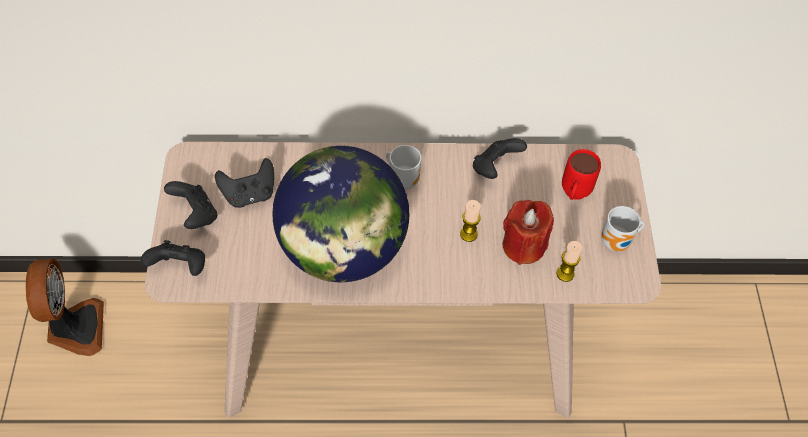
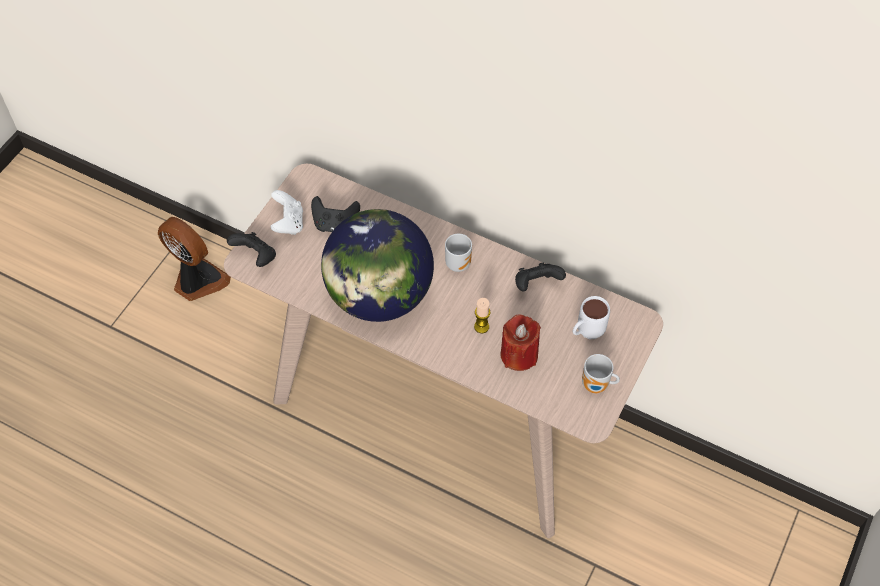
camera: 30 degrees right, 0 degrees up
fan [26,259,104,356] -> fan turned 75 degrees counterclockwise [158,217,231,301]
black game controller [164,181,217,229] -> white game controller [270,190,303,235]
candle [556,241,582,282] -> none
red mug [562,149,601,200] -> white mug [573,296,610,339]

